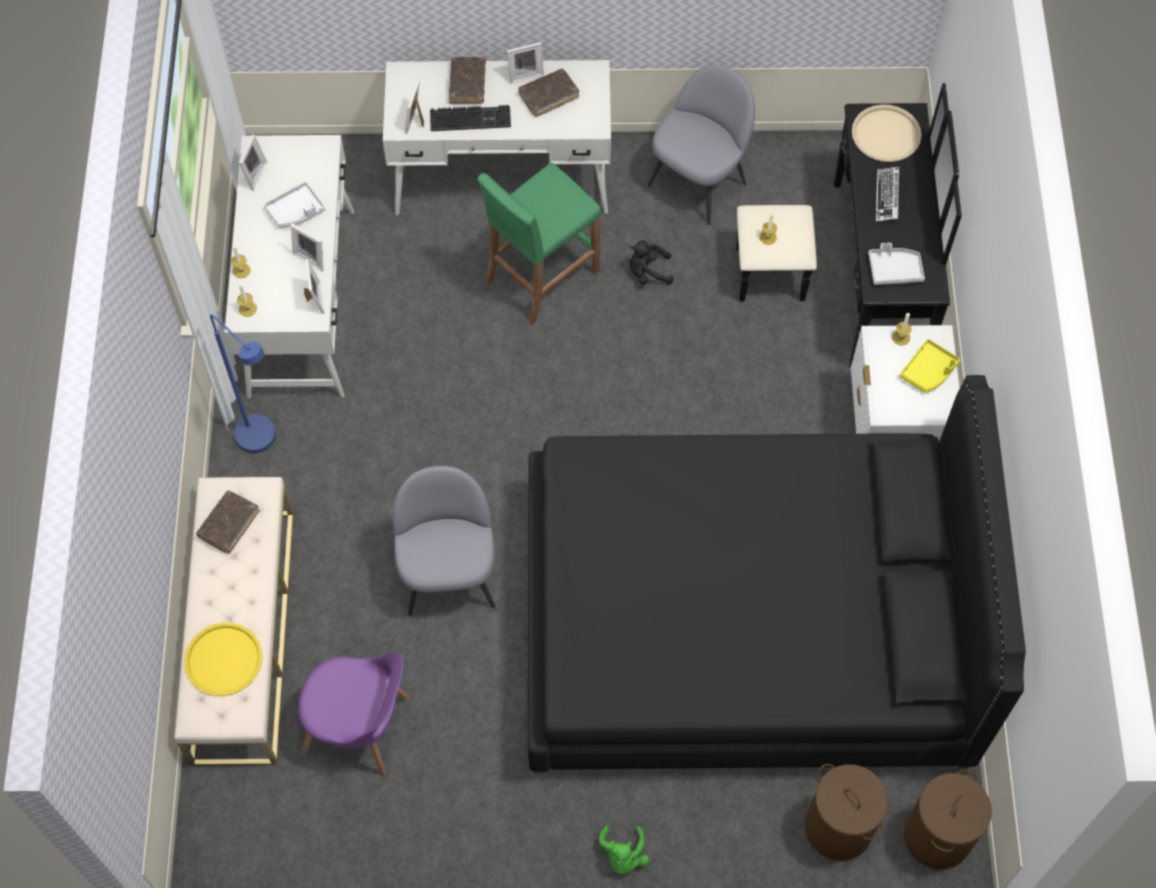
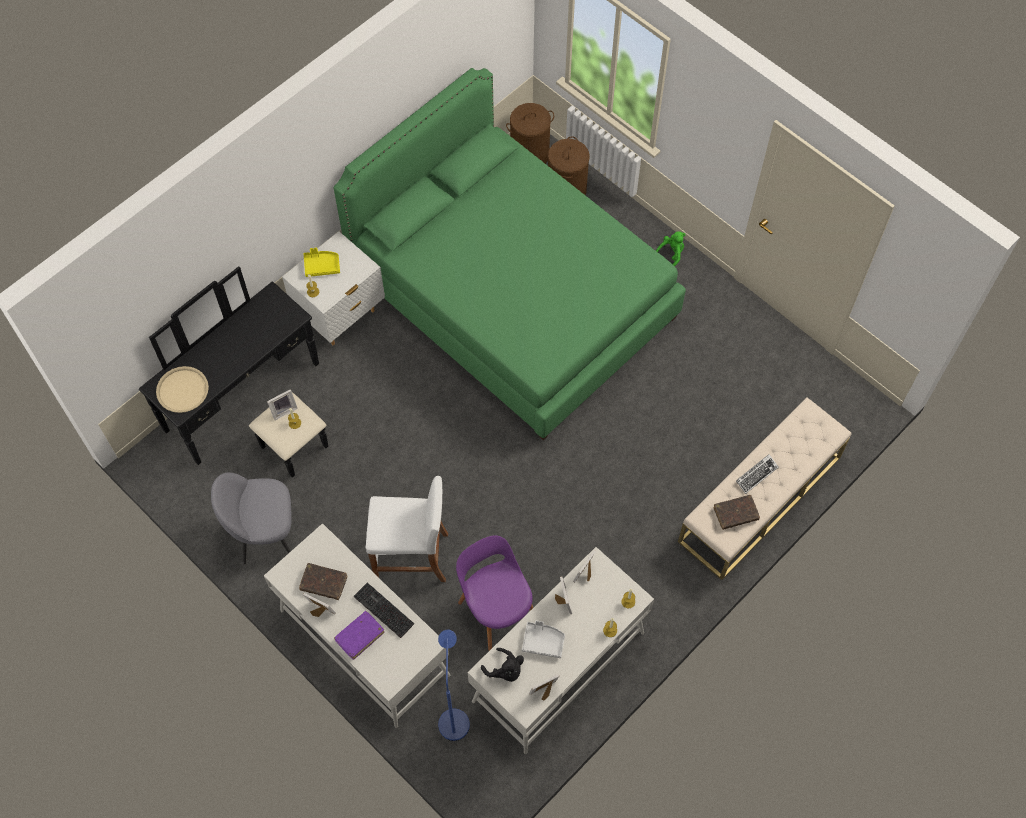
camera: 135 degrees left, 0 degrees up
yellow tray [184,622,262,696] -> none
blue floor lamp [210,314,276,453] -> blue floor lamp moved to [438,629,470,741]
purple chair [298,652,409,776] -> purple chair moved to [456,535,533,651]
grey chair [393,466,496,616] -> none
picture frame [405,80,424,134] -> picture frame moved to [267,389,298,420]
brown book [449,57,486,104] -> purple book [334,611,384,660]
green stool [478,163,601,324] -> white stool [365,476,448,582]
black bed [528,375,1026,773] -> green bed [333,68,686,441]
black plush toy [629,240,674,285] -> black plush toy moved to [481,648,524,682]
grey tray [868,243,925,285] -> none
keyboard [876,166,900,222] -> keyboard moved to [736,454,779,494]

